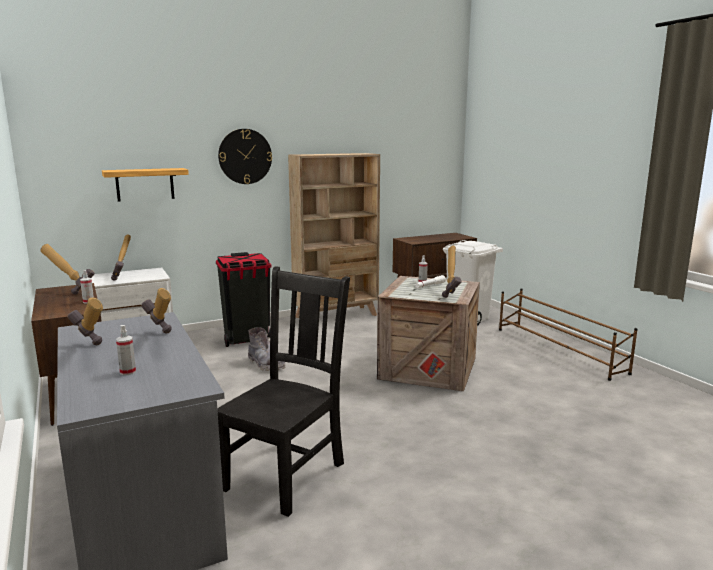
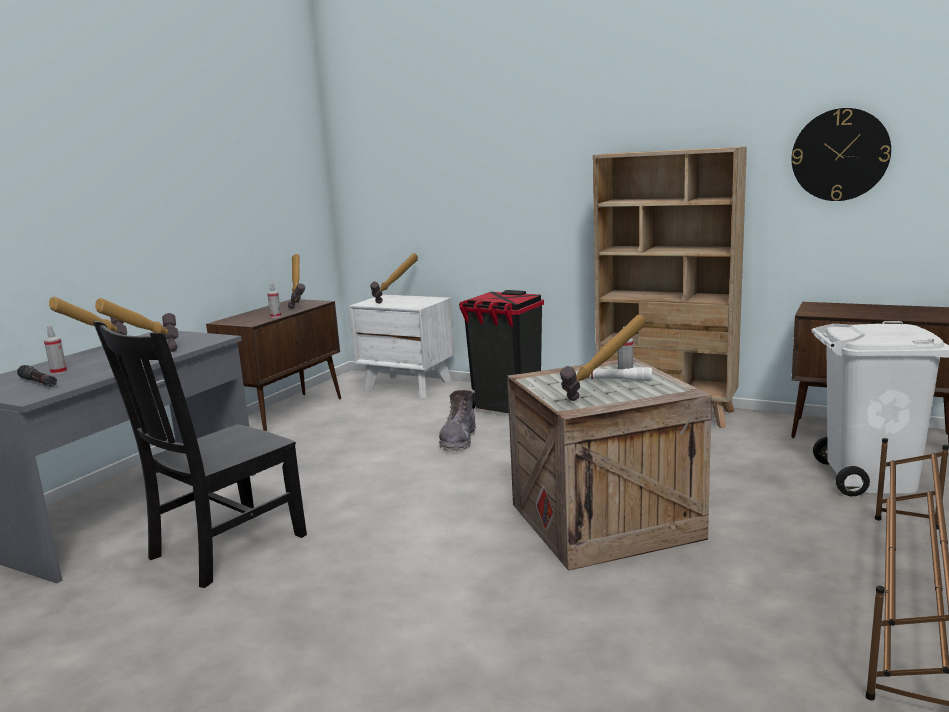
camera: 55 degrees right, 0 degrees up
shelf [102,168,189,201] -> none
black chair [217,266,350,517] -> black chair turned 135 degrees clockwise [93,321,307,588]
wall clock [218,129,272,184] -> wall clock moved to [792,108,891,201]
none -> black flashlight [17,365,57,387]

